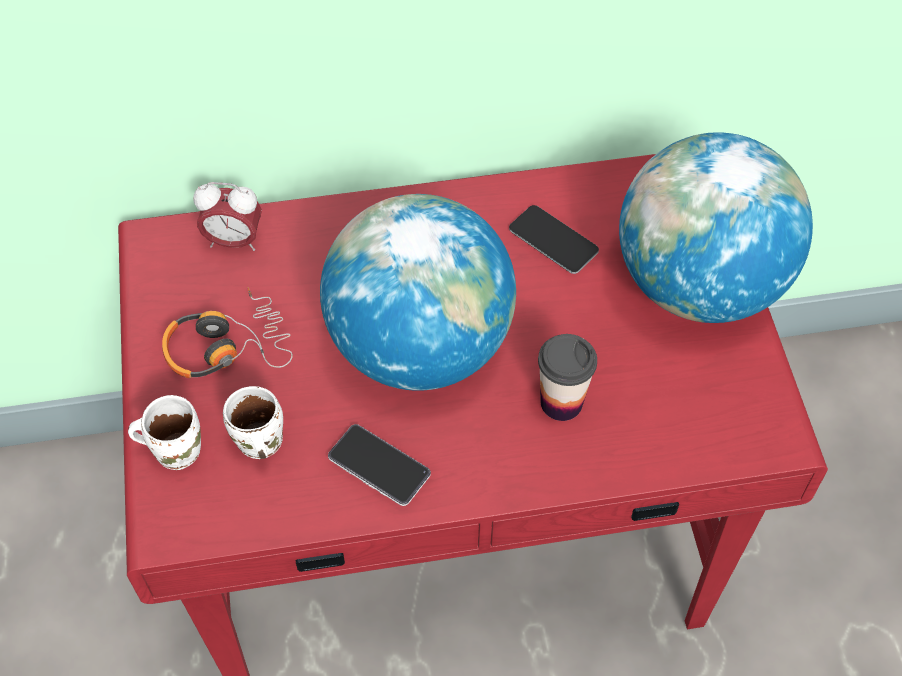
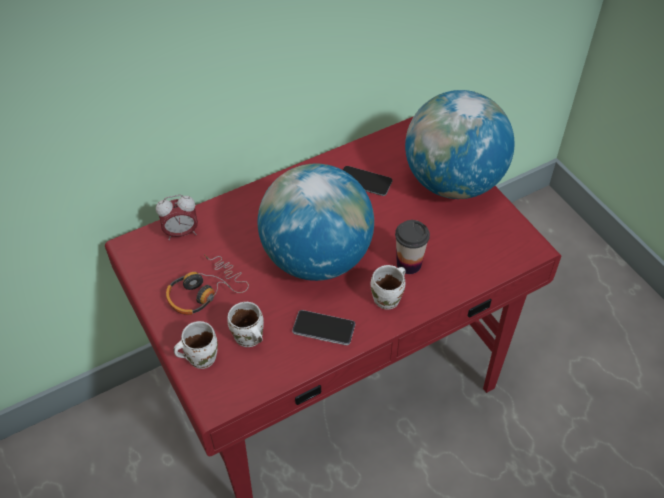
camera: 20 degrees left, 5 degrees down
none -> white mug [371,265,406,310]

